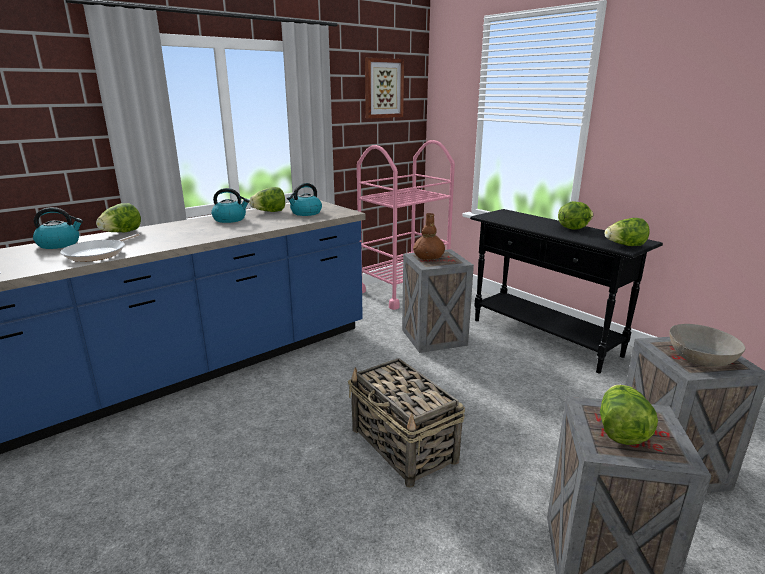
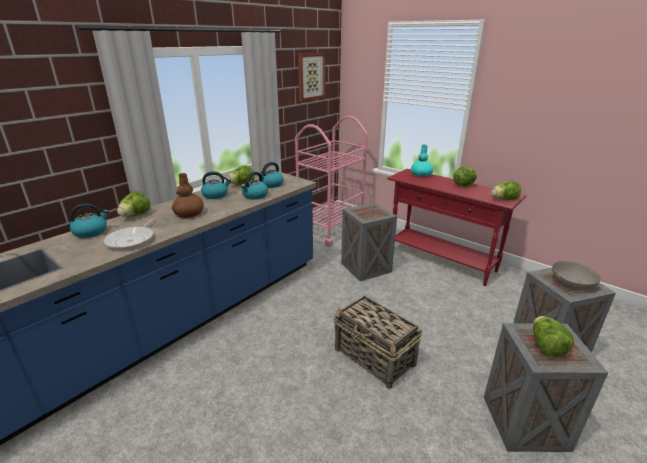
camera: 10 degrees left, 5 degrees up
brown vase [413,213,445,260] -> brown vase moved to [172,173,204,218]
black console table [470,209,663,373] -> red console table [387,169,526,286]
none -> kettle [241,172,268,200]
none -> turquoise vase [411,145,433,177]

